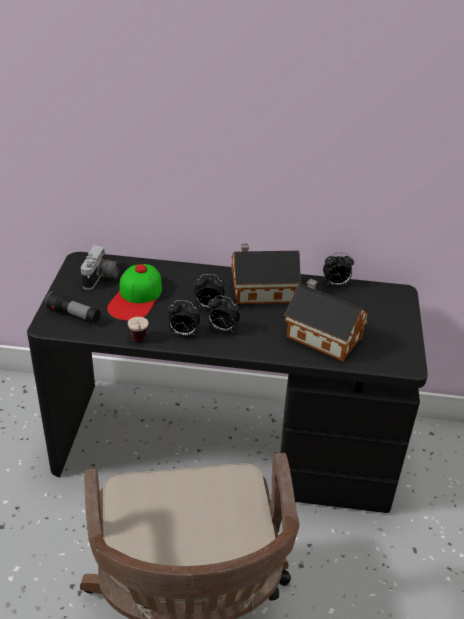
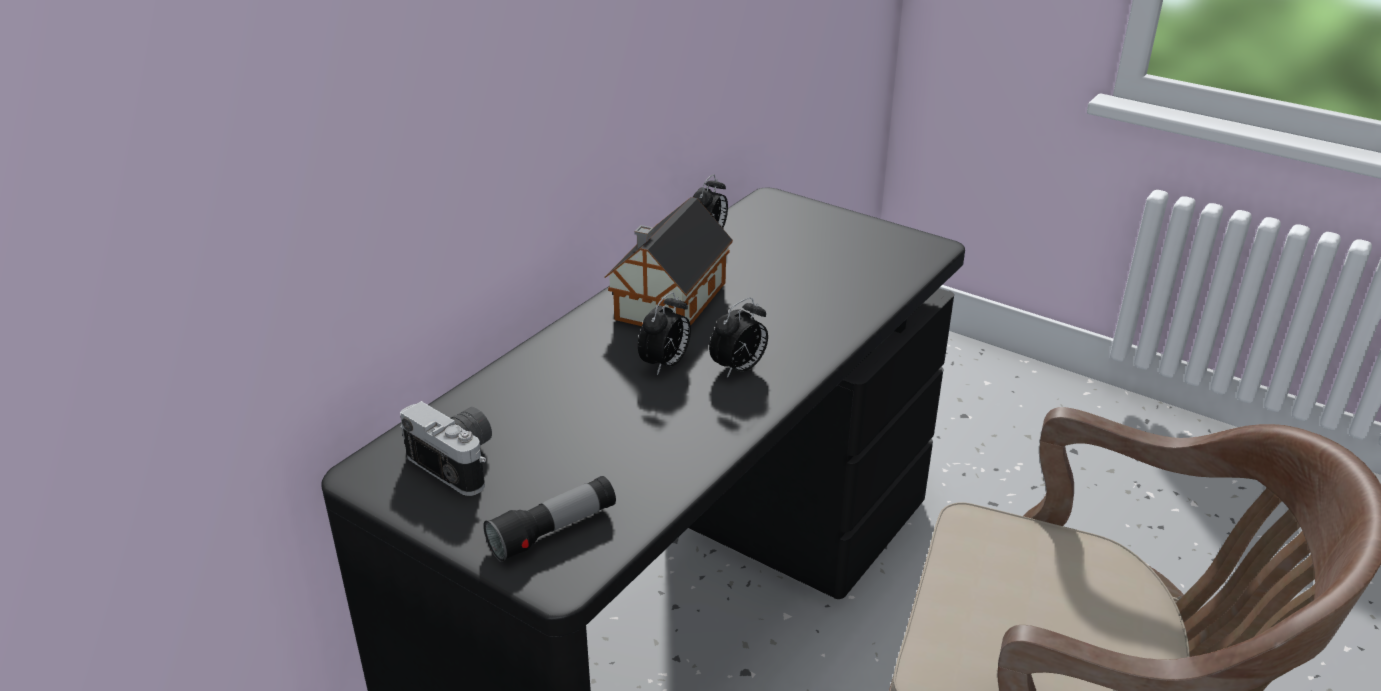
camera: 60 degrees left, 5 degrees down
cap [107,264,162,321] -> none
cup [128,317,148,342] -> none
alarm clock [167,300,200,336] -> none
toy house [284,279,369,361] -> none

